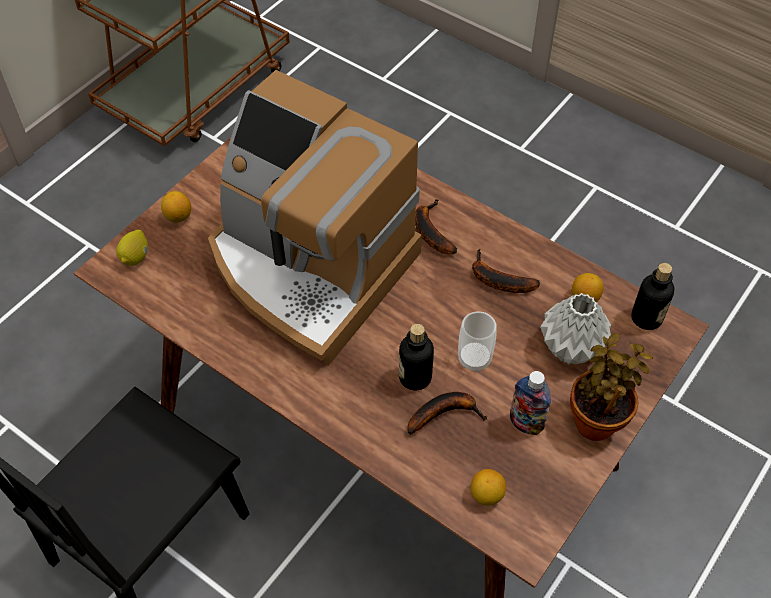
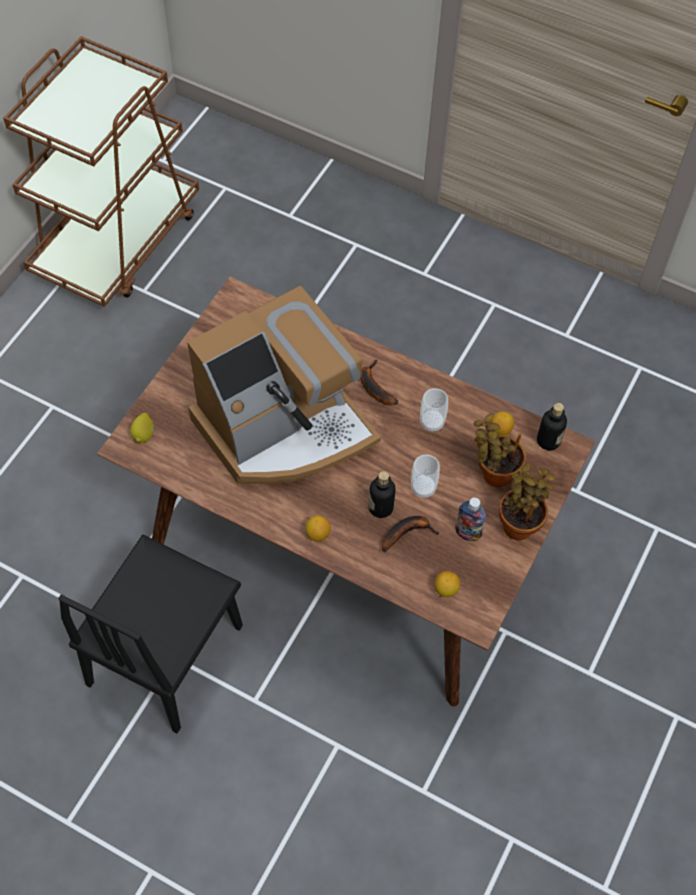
camera: 10 degrees left, 5 degrees up
lemon [161,191,191,223] -> lemon moved to [305,515,331,542]
coffee machine [208,70,422,366] -> coffee machine turned 60 degrees counterclockwise [187,286,381,484]
banana [472,249,540,293] -> cup [420,388,448,432]
grey vase [540,293,611,364] -> potted plant [474,414,526,487]

